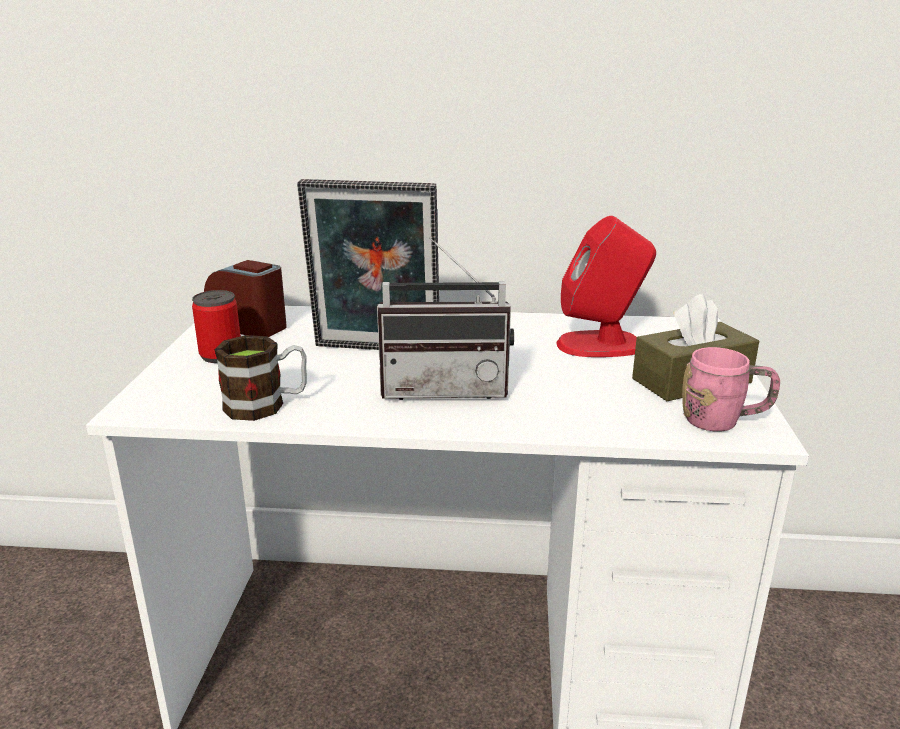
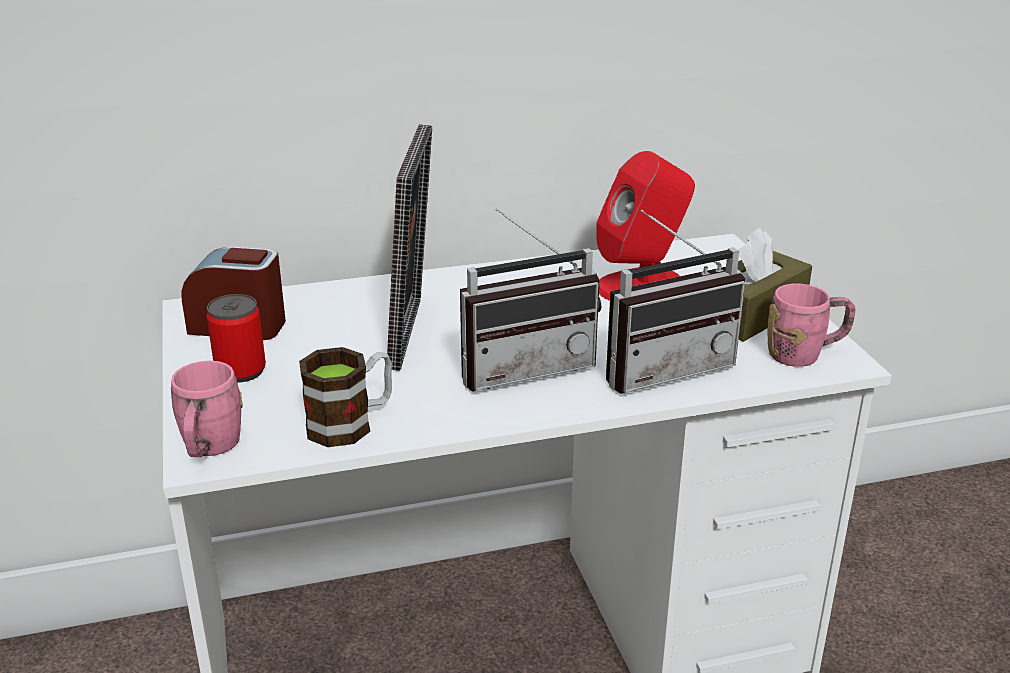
camera: 20 degrees left, 5 degrees up
picture frame [297,179,439,350] -> picture frame turned 75 degrees counterclockwise [387,124,432,371]
none -> pink mug [171,361,243,457]
none -> radio [606,210,746,394]

